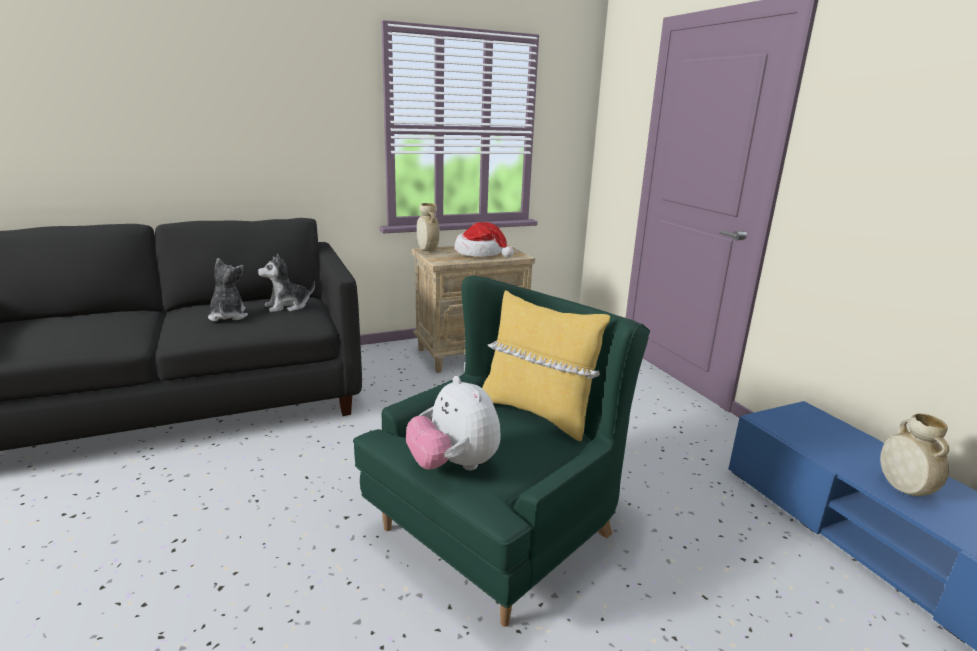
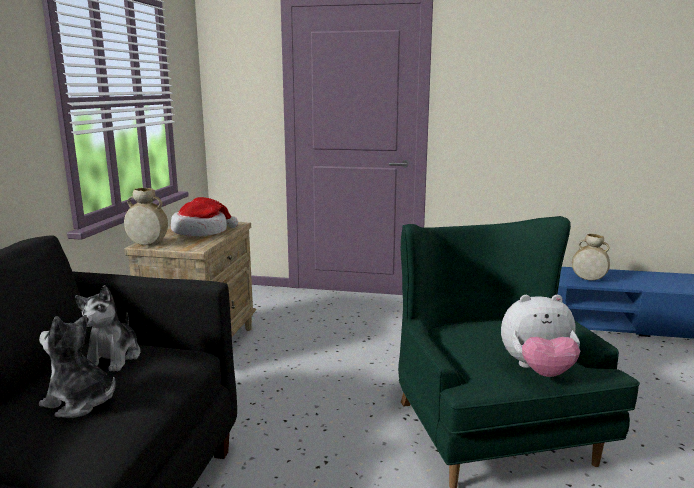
camera: 55 degrees left, 5 degrees down
yellow pillow [482,290,610,441] -> none

